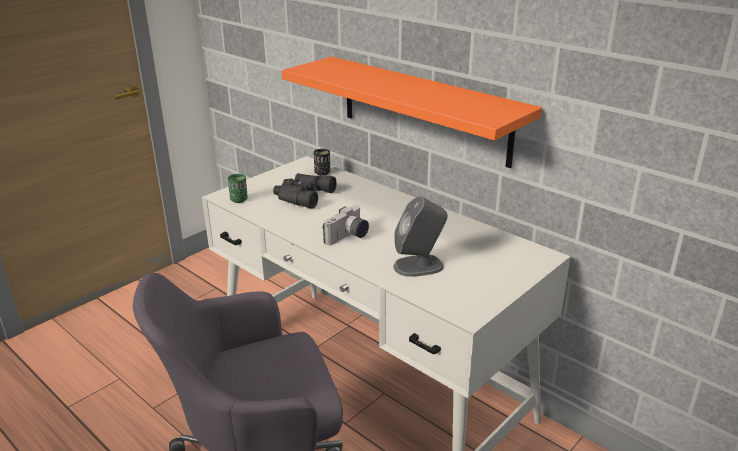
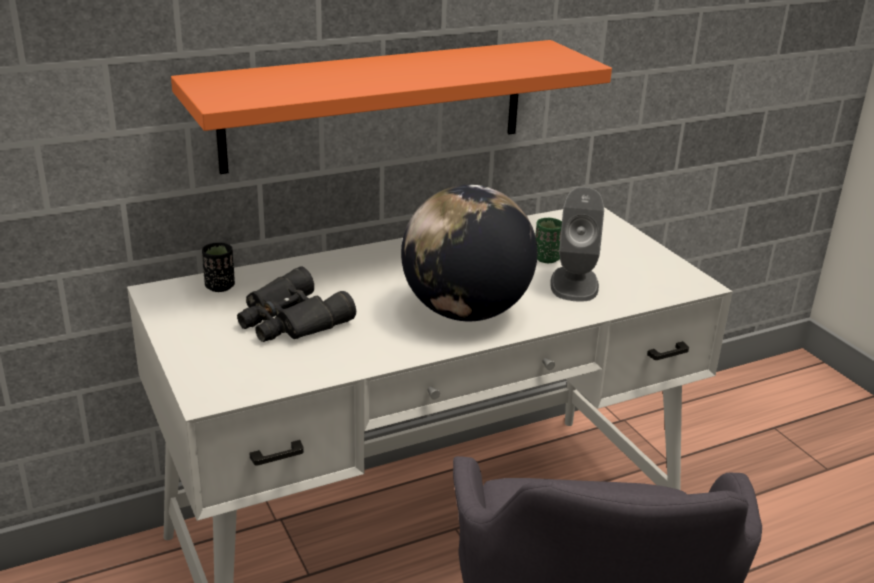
camera: 70 degrees left, 0 degrees up
green cup [228,174,247,203] -> green cup moved to [535,218,562,263]
camera [322,205,369,246] -> globe [401,185,537,321]

